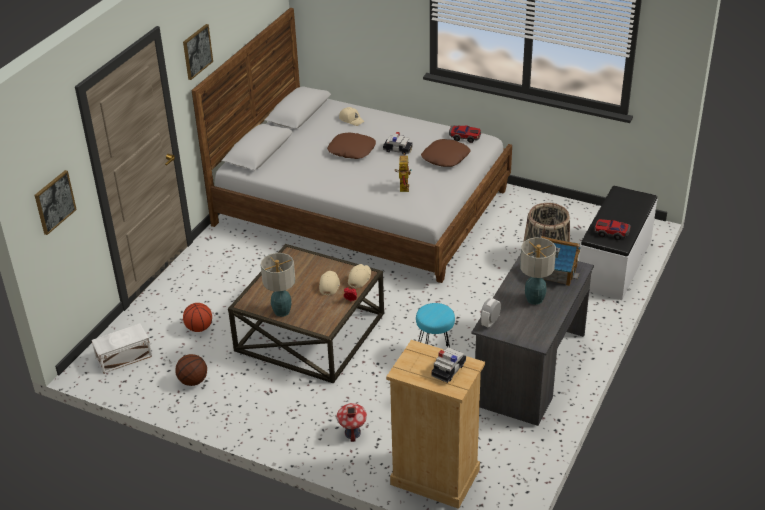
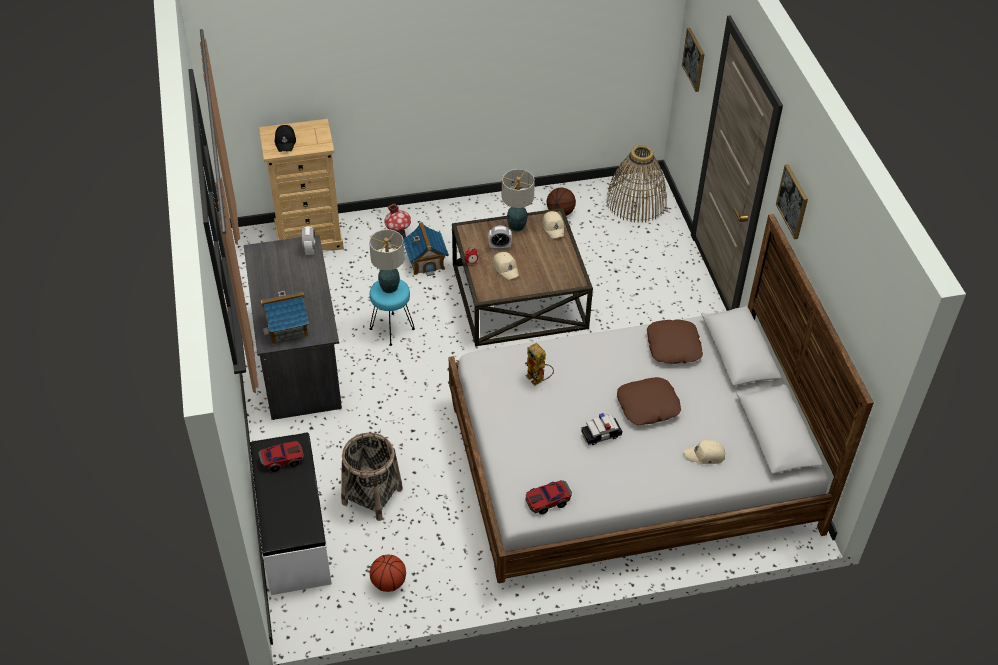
camera: 140 degrees right, 10 degrees up
white storage box [92,323,152,374] -> basket [606,145,667,223]
basketball [183,303,212,332] -> basketball moved to [370,555,406,592]
beige cap [348,264,371,288] -> beige cap moved to [542,211,564,238]
brown pillow [421,139,470,167] -> brown pillow moved to [647,320,703,364]
toy car [431,347,466,383] -> black cap [274,125,296,152]
table lamp [520,238,556,305] -> table lamp moved to [369,229,405,293]
none -> toy house [403,222,449,276]
none -> alarm clock [488,225,512,250]

